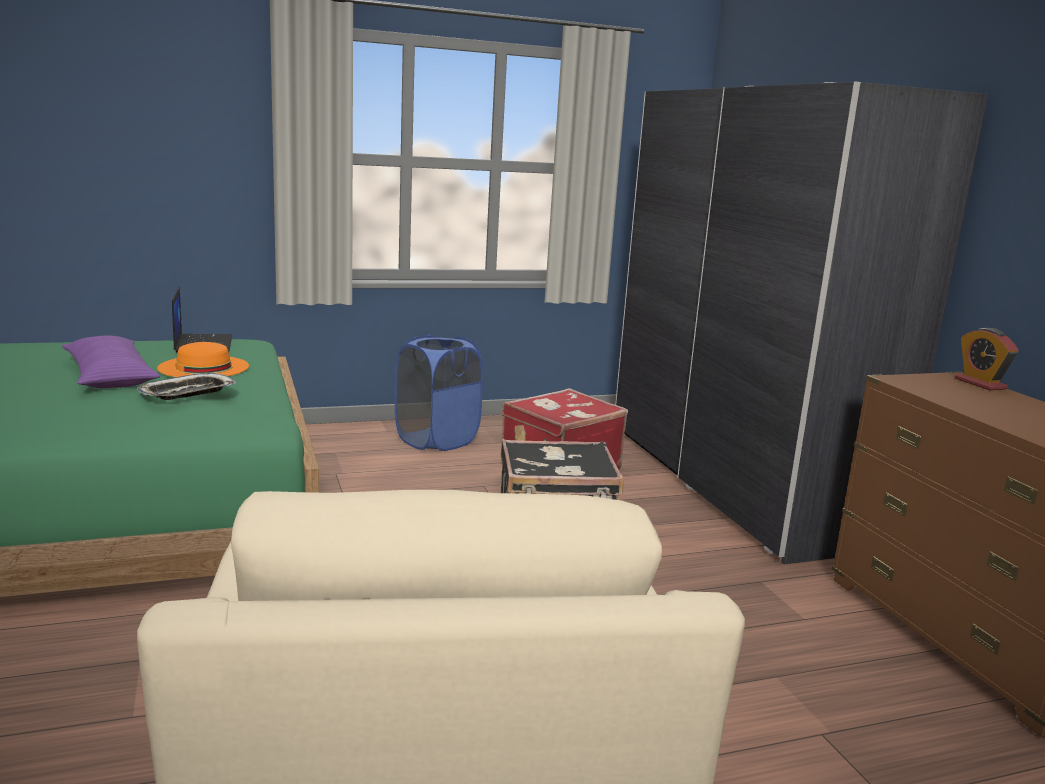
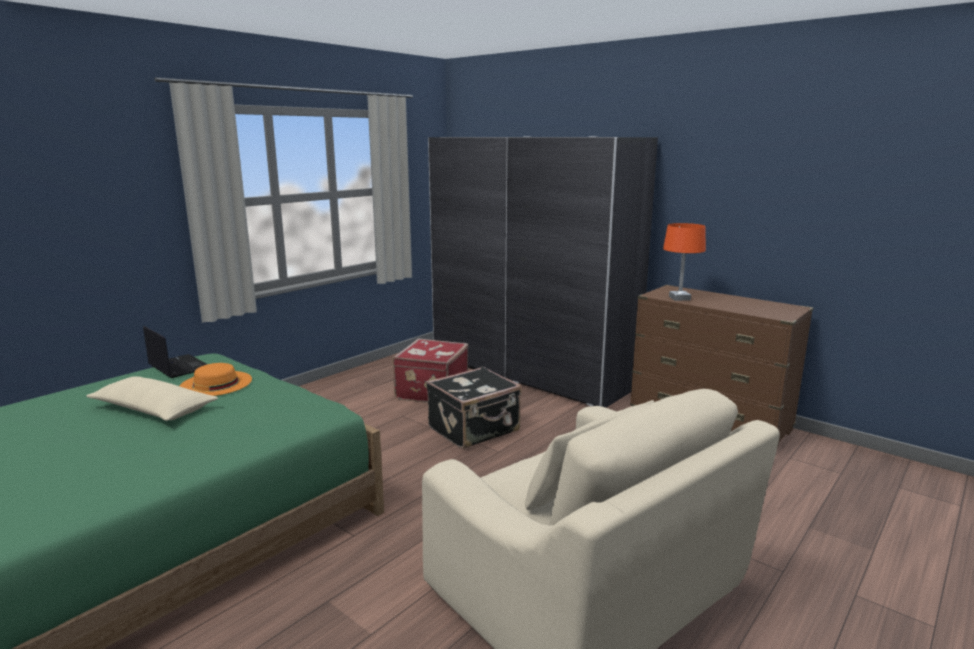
camera: 30 degrees left, 0 degrees up
purple pillow [62,336,160,388] -> beige pillow [86,376,218,421]
tray [137,373,236,400] -> none
blue laundry basket [395,335,483,451] -> none
alarm clock [955,328,1018,390] -> none
none -> orange table lamp [663,223,706,301]

